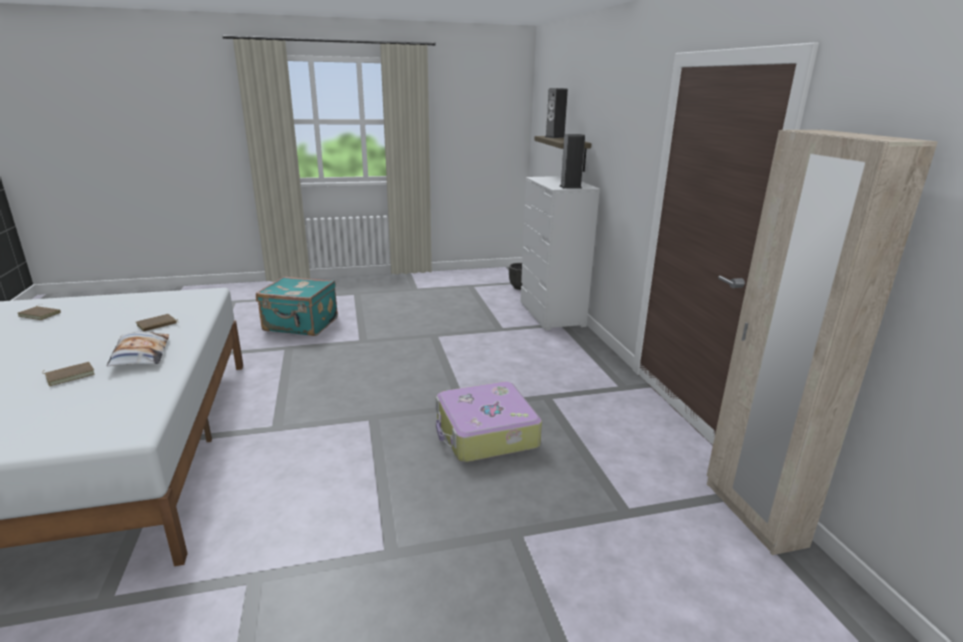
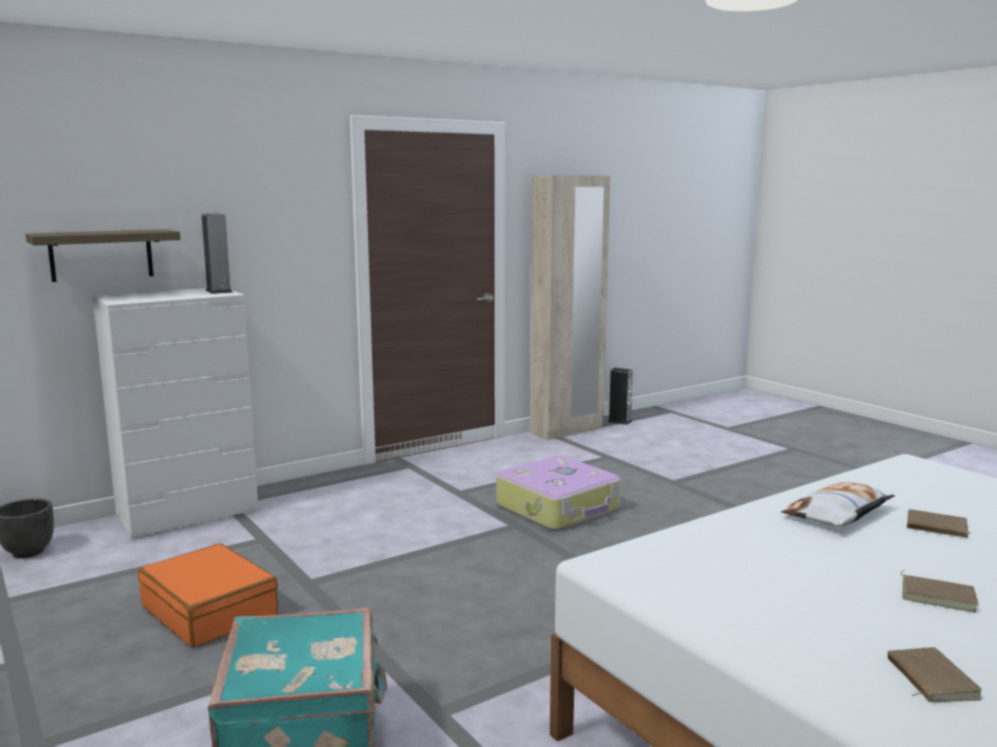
camera: 110 degrees left, 10 degrees down
brown book [136,314,179,331] -> brown book moved to [901,570,979,612]
speaker [545,88,568,138] -> speaker moved to [608,368,633,425]
none -> orange suitcase [138,543,278,647]

